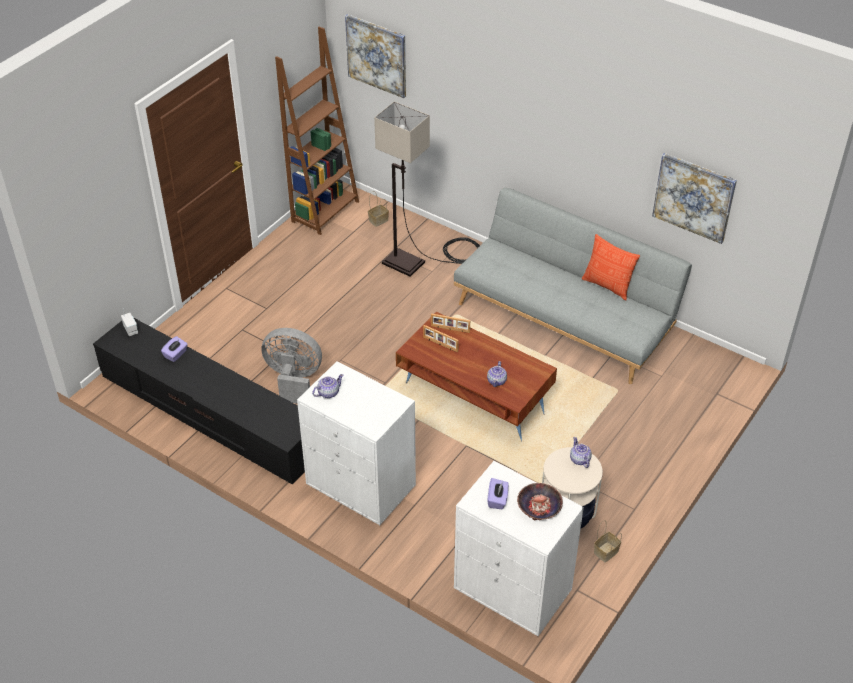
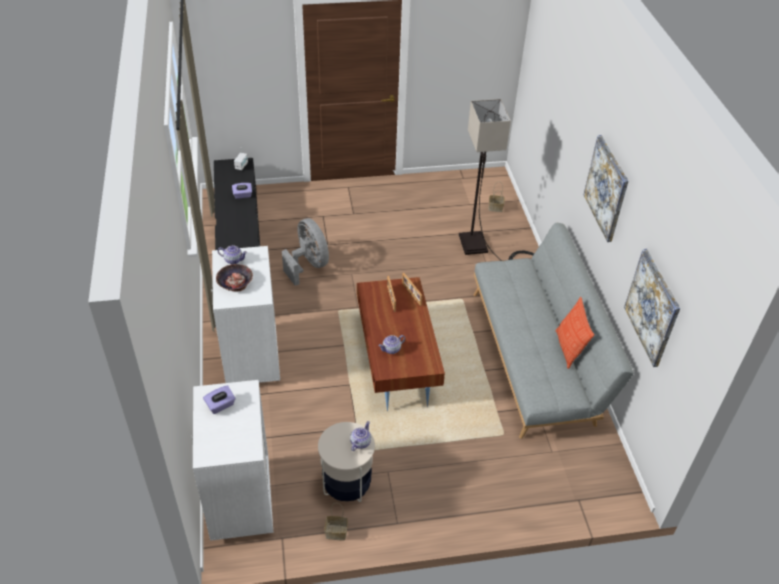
camera: 45 degrees right, 0 degrees up
brown bookcase [275,27,359,235] -> none
picture [345,14,406,98] -> picture moved to [584,135,629,242]
bowl [517,483,563,520] -> bowl moved to [216,264,253,292]

